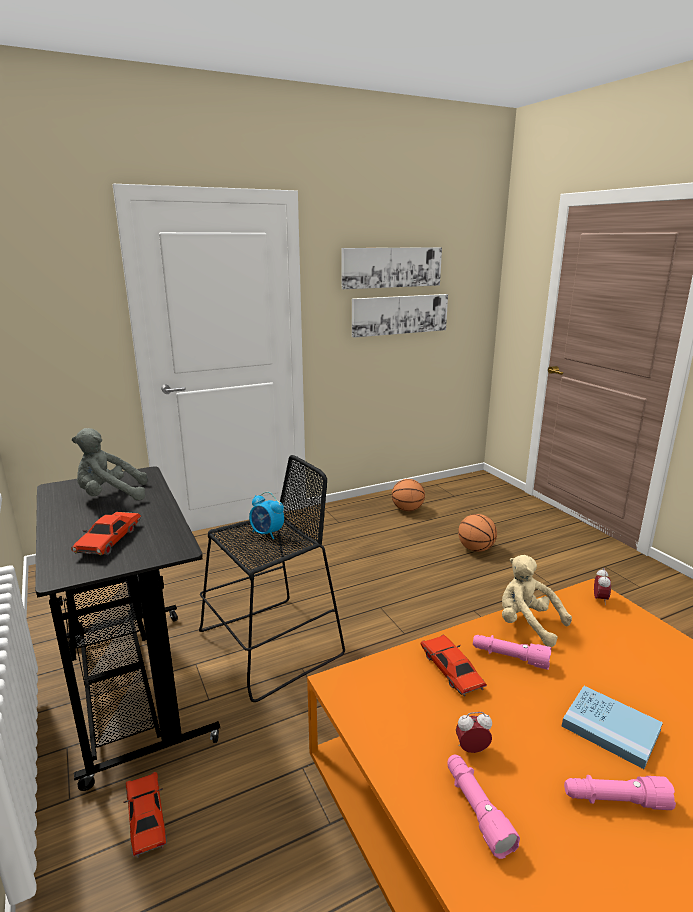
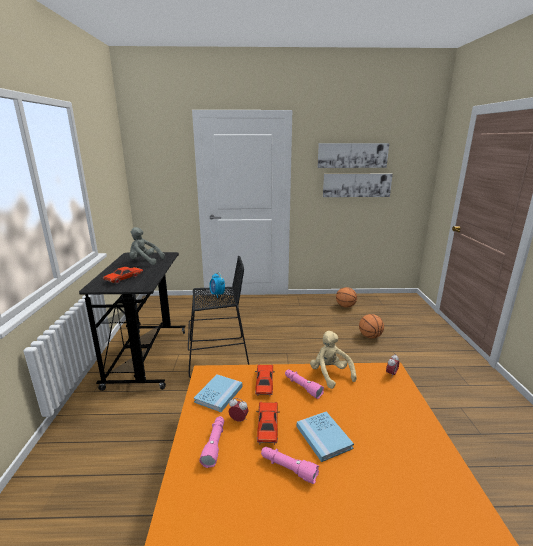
camera: 25 degrees right, 0 degrees up
red toy car [124,772,167,858] -> red toy car moved to [256,402,279,445]
none -> blue book [194,374,242,412]

